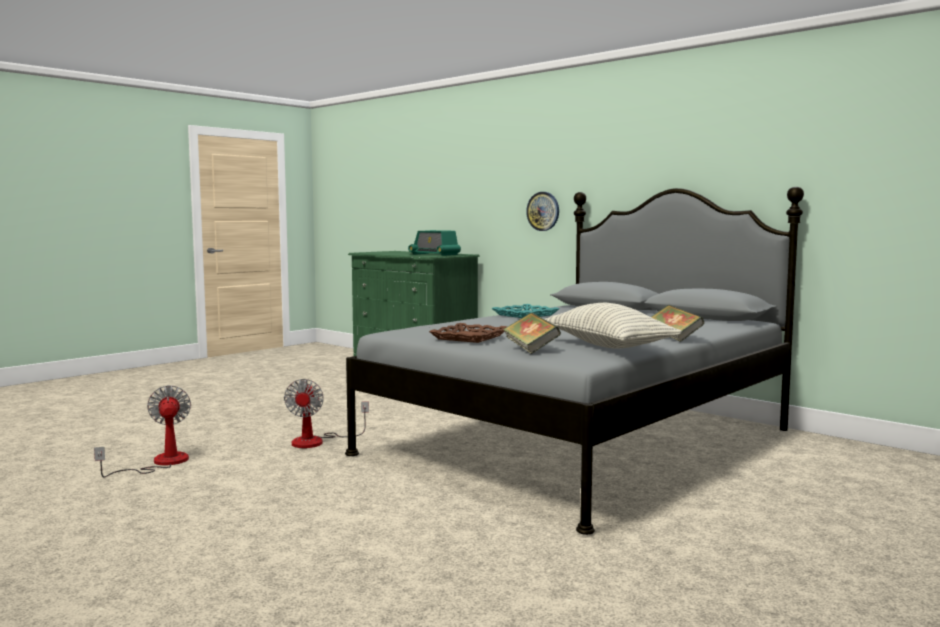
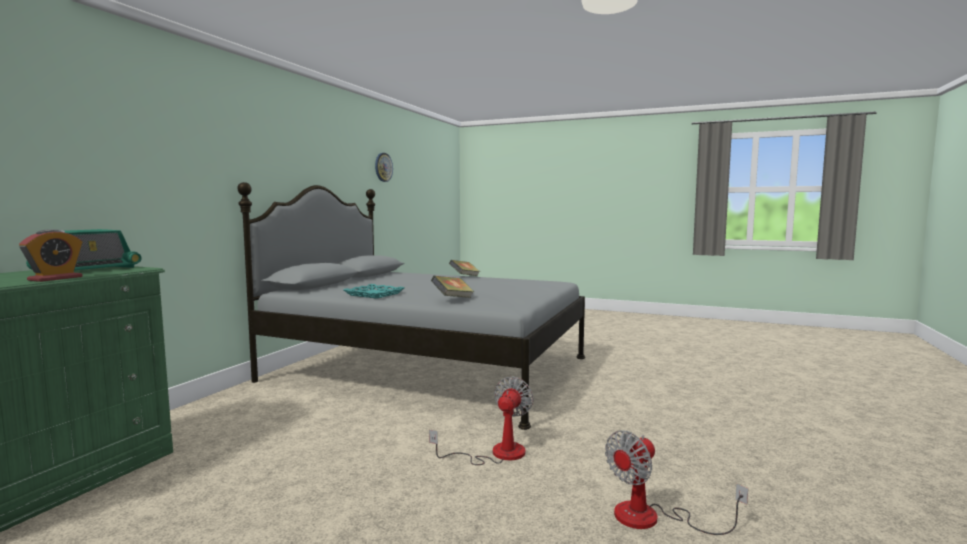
camera: 110 degrees left, 0 degrees up
fan [284,379,369,448] -> fan turned 45 degrees counterclockwise [429,377,534,465]
brown tray [429,323,507,343] -> none
book [503,312,561,354] -> book moved to [431,276,474,298]
wall clock [526,192,559,231] -> wall clock moved to [375,153,393,182]
pillow [545,303,682,348] -> none
none -> alarm clock [19,229,83,282]

